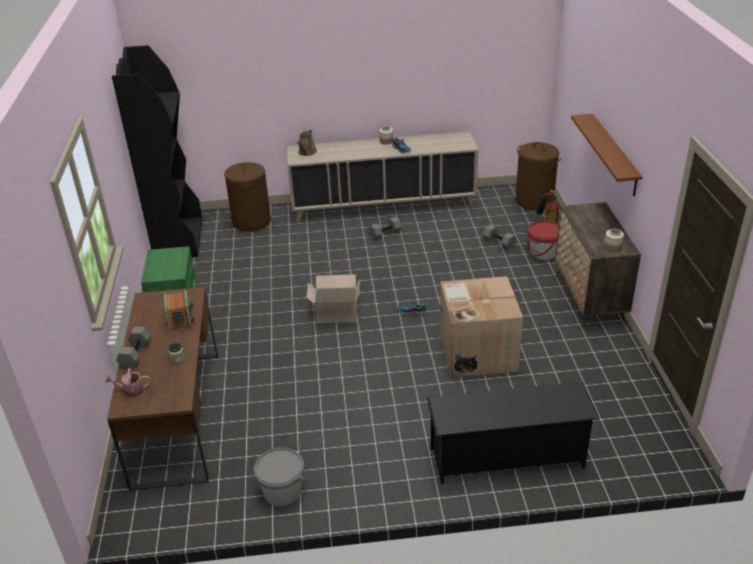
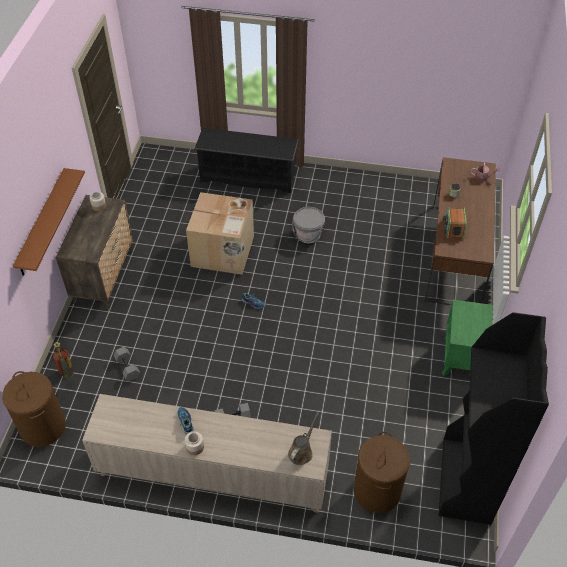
camera: 165 degrees left, 15 degrees up
grey dumbbell [116,327,151,369] -> none
grey bucket [254,447,308,506] -> grey bucket moved to [292,207,325,243]
cardboard box [306,274,360,323] -> none
red bucket [527,220,559,260] -> none

